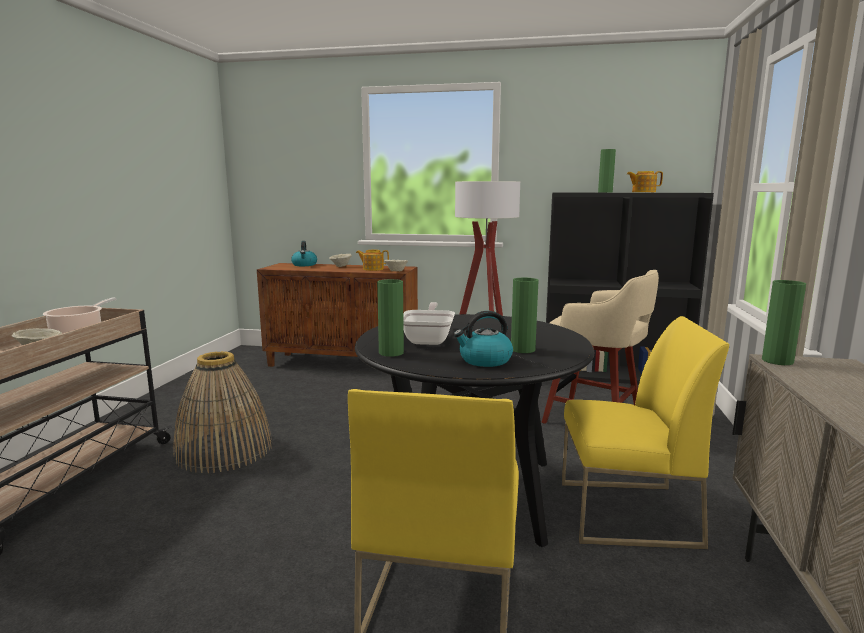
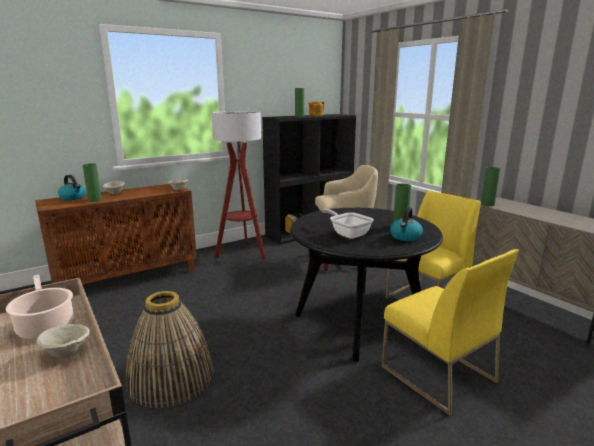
camera: 45 degrees left, 5 degrees up
teapot [356,250,389,271] -> none
green vase [377,279,404,357] -> green vase moved to [82,163,102,202]

